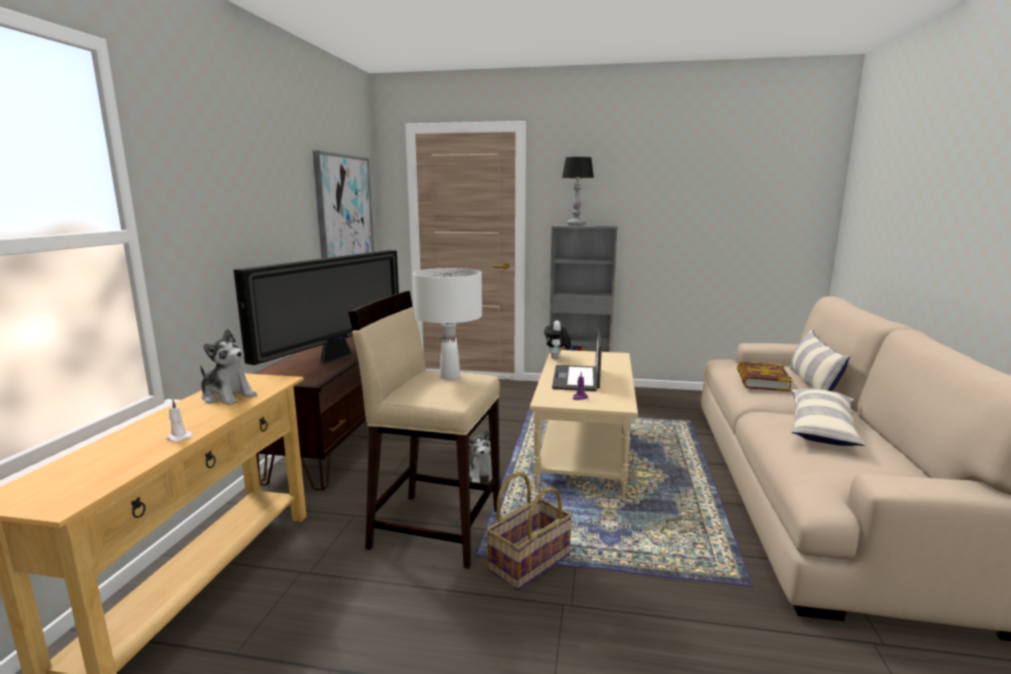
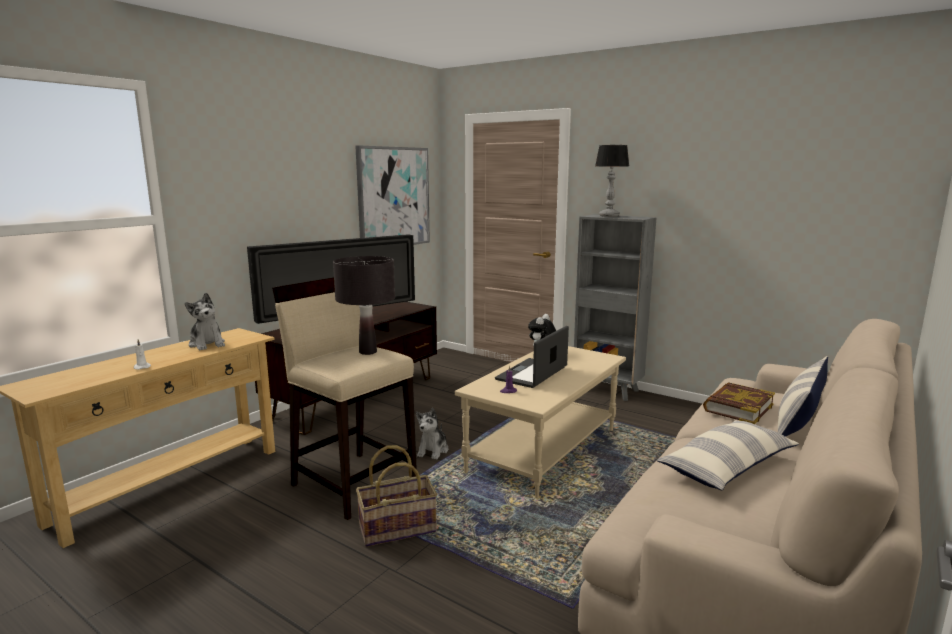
camera: 25 degrees right, 0 degrees up
white table lamp [413,268,482,380] -> black table lamp [333,256,395,355]

